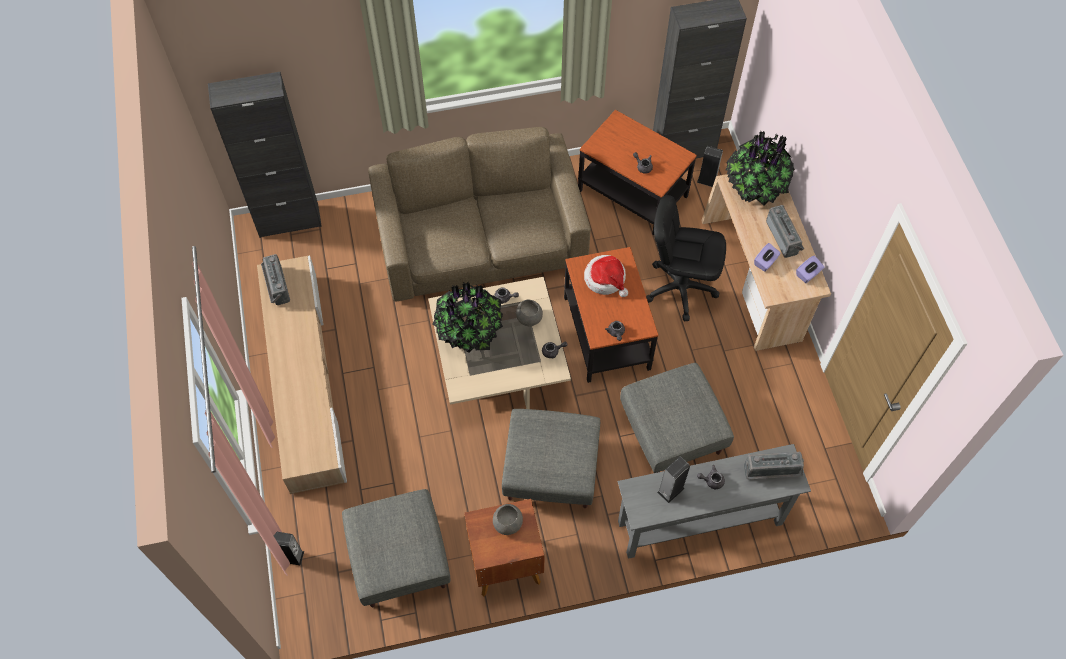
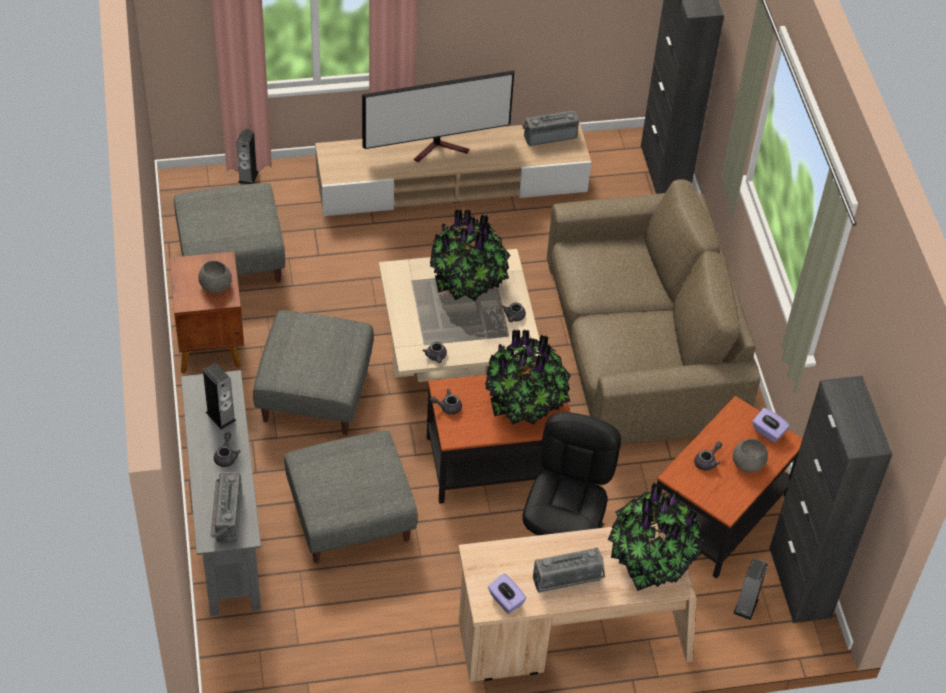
camera: 90 degrees right, 10 degrees down
grey bowl [516,300,543,326] -> grey bowl moved to [733,439,768,473]
hat [584,255,628,297] -> potted plant [485,329,571,425]
purple tissue box [754,243,781,272] -> purple tissue box moved to [752,408,790,443]
none -> television [362,70,515,162]

